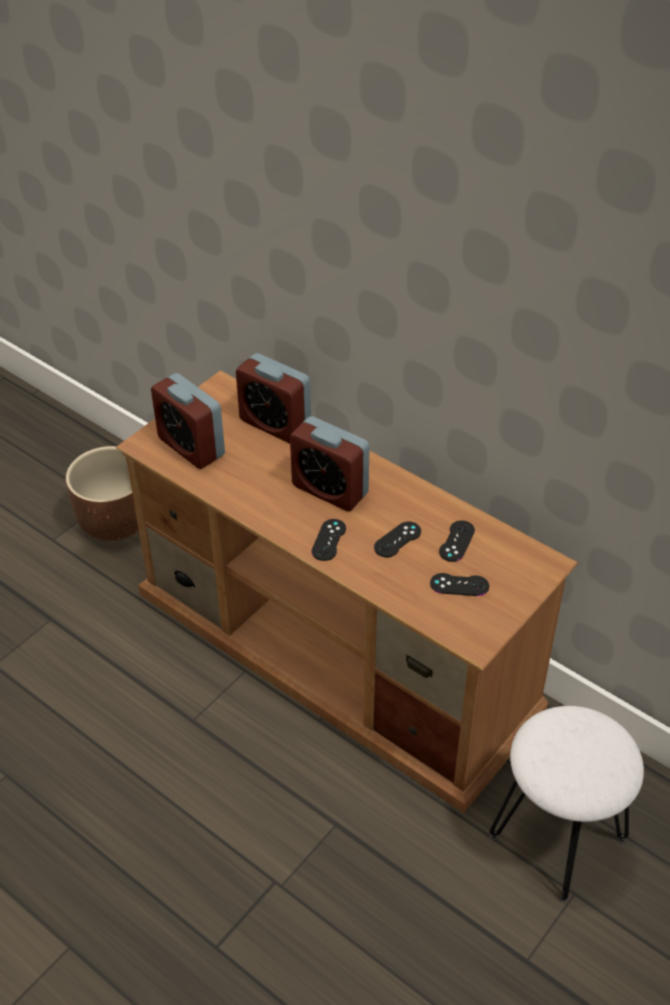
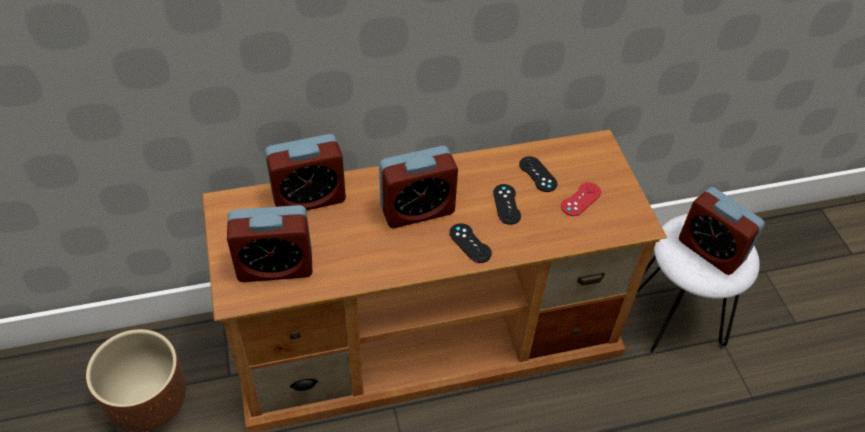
camera: 55 degrees left, 5 degrees up
black game controller [430,573,489,596] -> red game controller [561,182,601,216]
none -> alarm clock [679,187,765,275]

